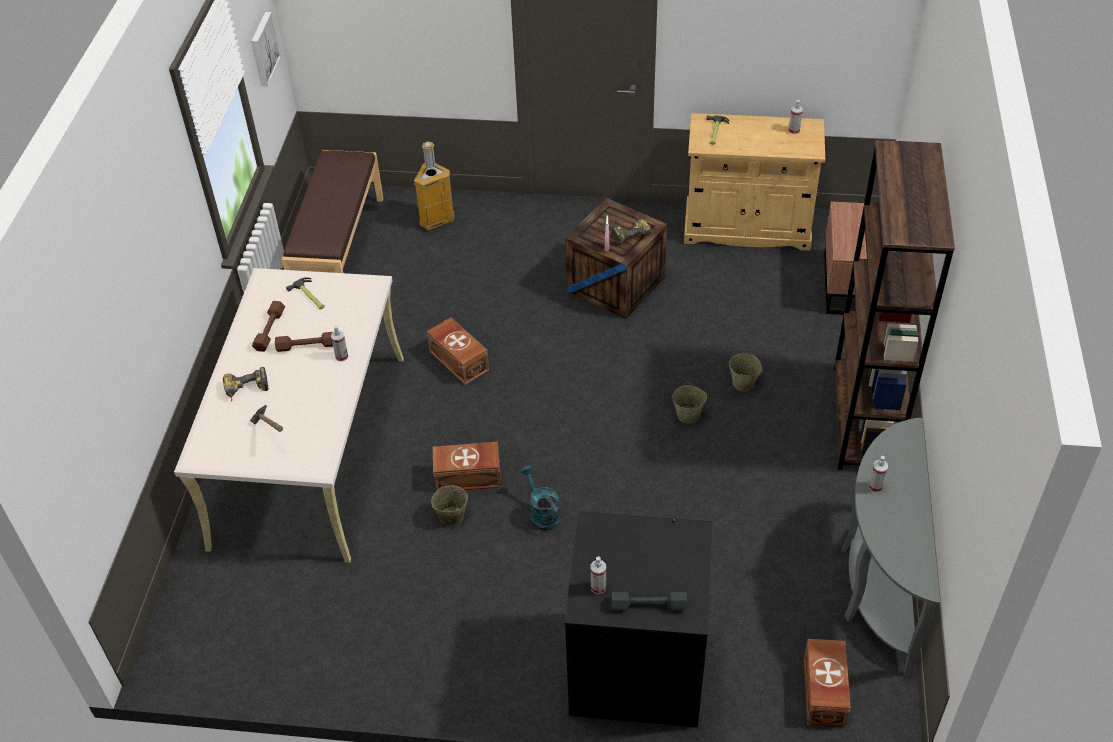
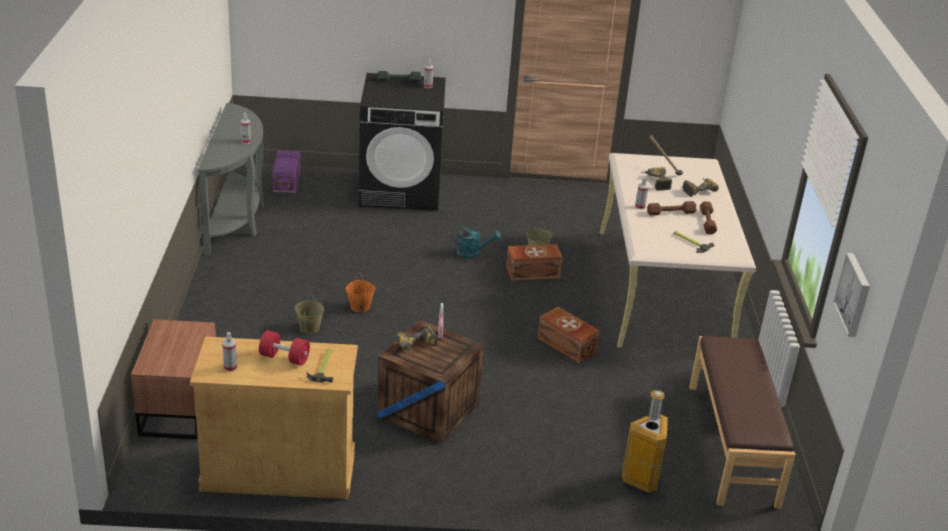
camera: 170 degrees right, 15 degrees down
turquoise watering can [520,465,560,531] -> turquoise watering can turned 45 degrees counterclockwise [452,226,501,259]
beige bucket [672,382,707,424] -> orange bucket [346,274,375,312]
brown storage box [804,639,851,727] -> purple storage box [272,151,300,193]
brown bookcase [834,140,955,470] -> none
none -> red dumbbell [259,330,310,365]
none -> power drill [641,167,672,190]

